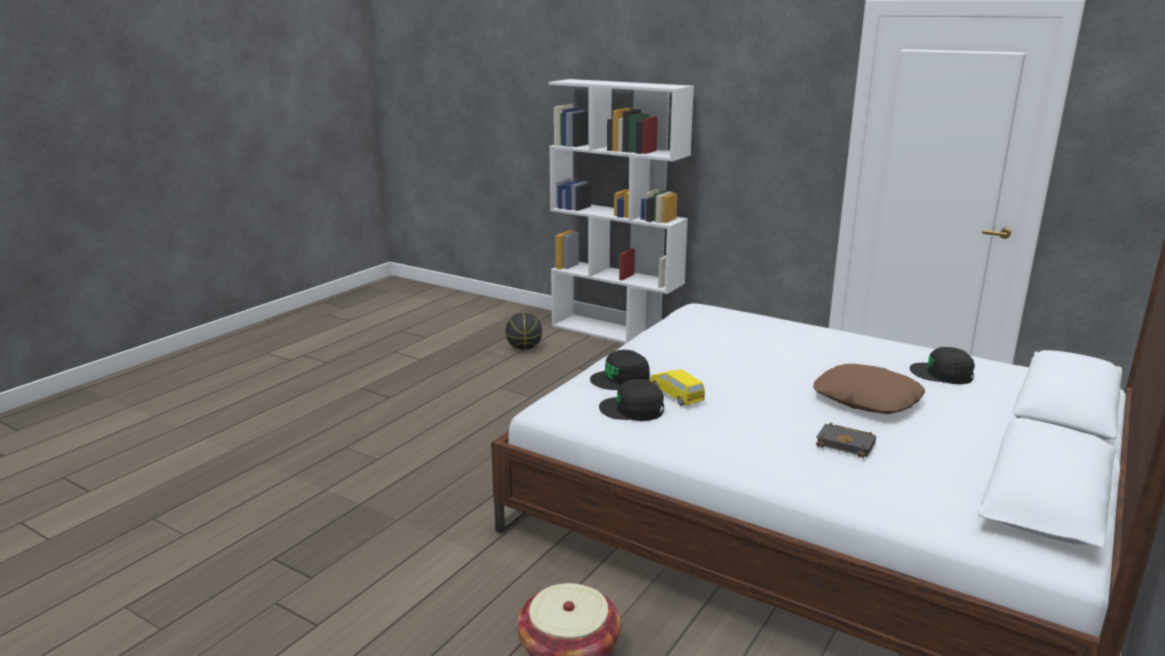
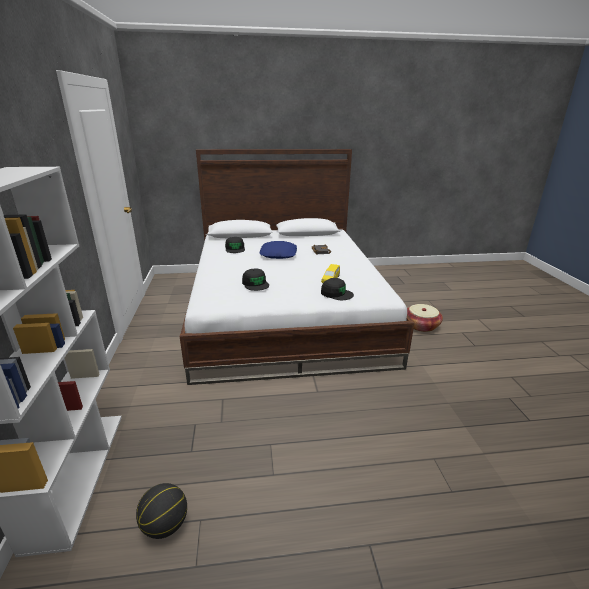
camera: 130 degrees left, 5 degrees up
black cap [599,379,664,421] -> black cap moved to [242,268,269,291]
brown pillow [813,364,925,414] -> blue pillow [259,241,297,259]

